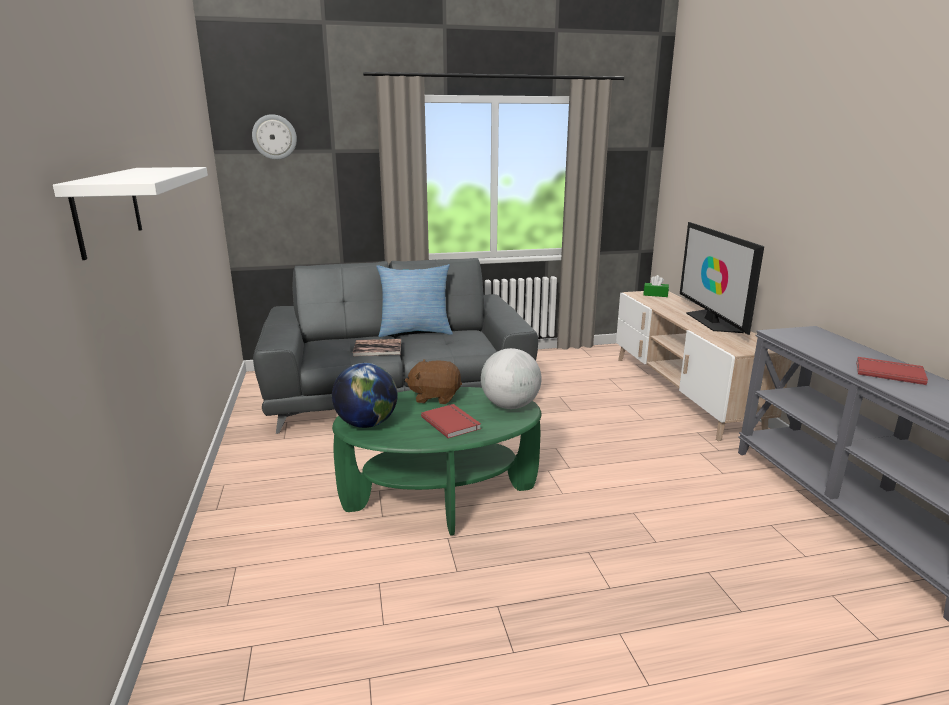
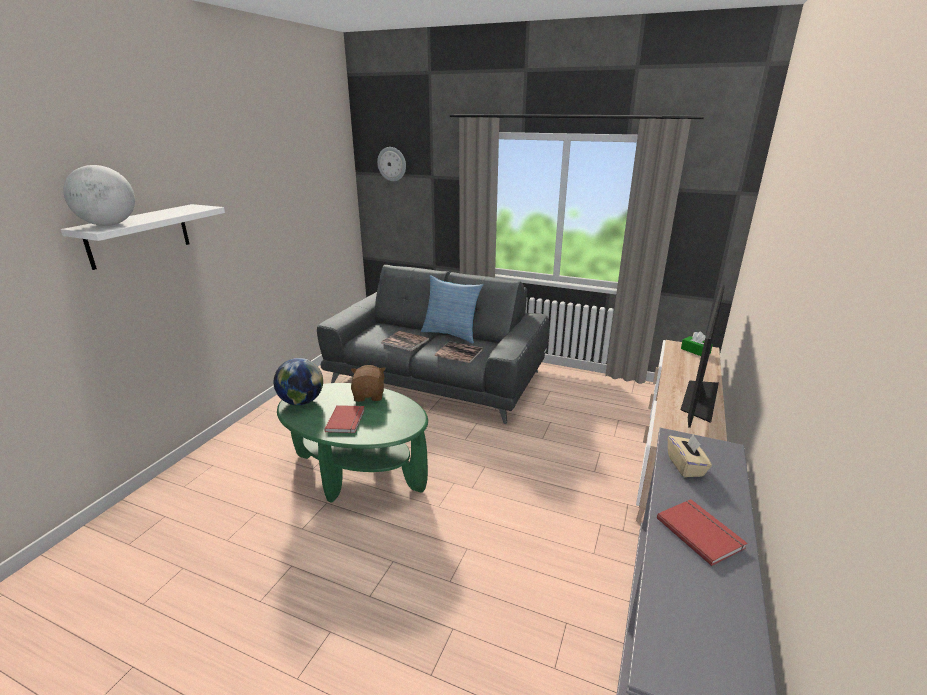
camera: 35 degrees right, 5 degrees up
brown plush toy [405,359,462,404] -> brown plush toy turned 45 degrees clockwise [351,365,386,402]
globe [481,348,542,409] -> globe moved to [63,165,135,226]
none -> book [435,341,483,363]
none -> beige tissue box [668,434,712,477]

